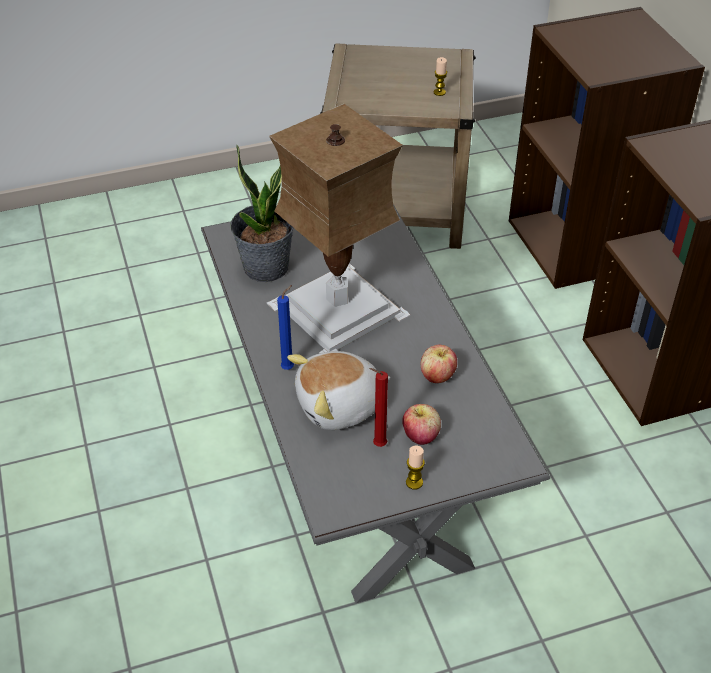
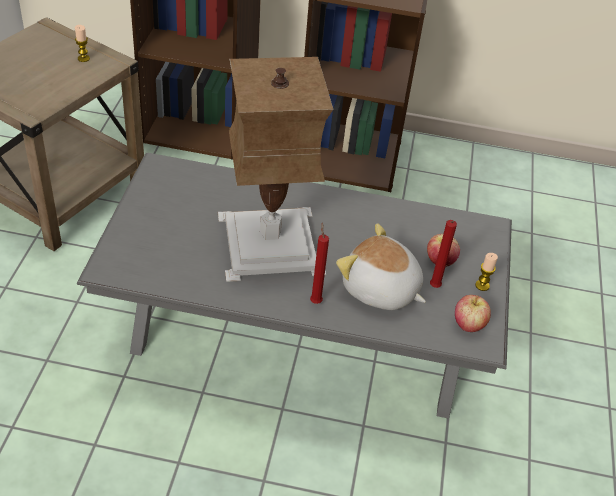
camera: 65 degrees left, 0 degrees up
potted plant [231,144,294,282] -> none
blue candle [277,285,294,370] -> red candle [310,223,329,304]
plush toy [287,351,391,430] -> plush toy turned 120 degrees clockwise [336,223,426,310]
apple [421,345,457,383] -> apple moved to [455,295,491,332]

